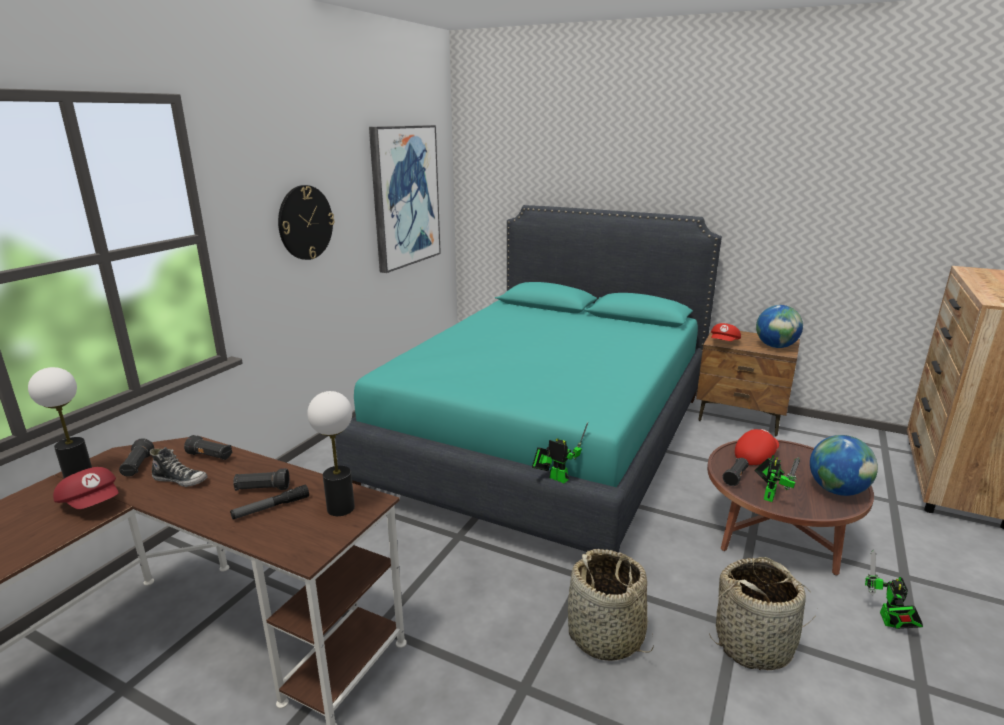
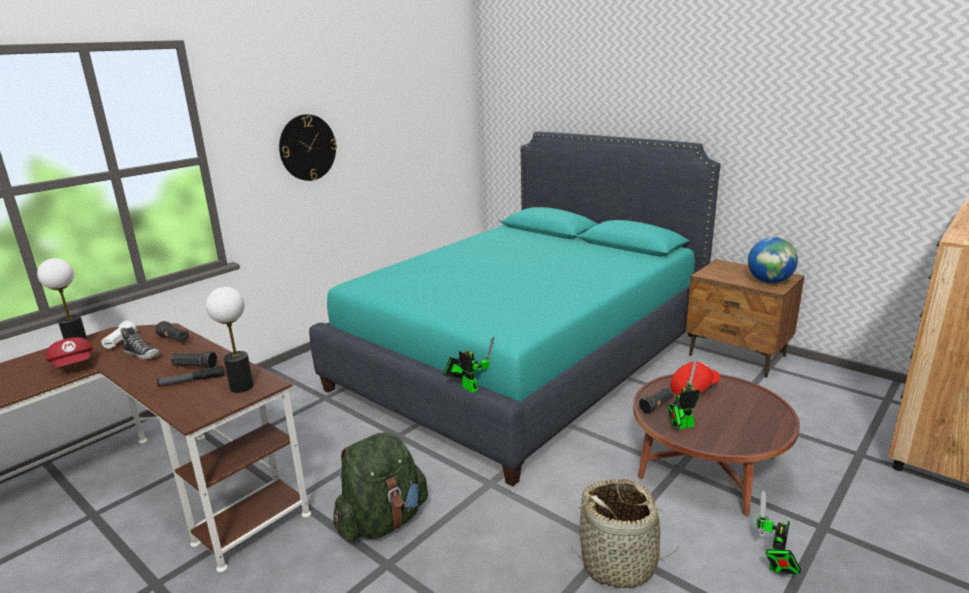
camera: 15 degrees right, 0 degrees up
black flashlight [119,439,154,477] -> white flashlight [101,321,136,349]
picture [369,125,441,273] -> none
basket [568,549,654,661] -> none
red cap [711,323,741,341] -> none
toy robot [755,455,800,502] -> toy robot turned 150 degrees counterclockwise [667,361,700,429]
globe [810,435,878,496] -> none
none -> green backpack [334,432,428,541]

